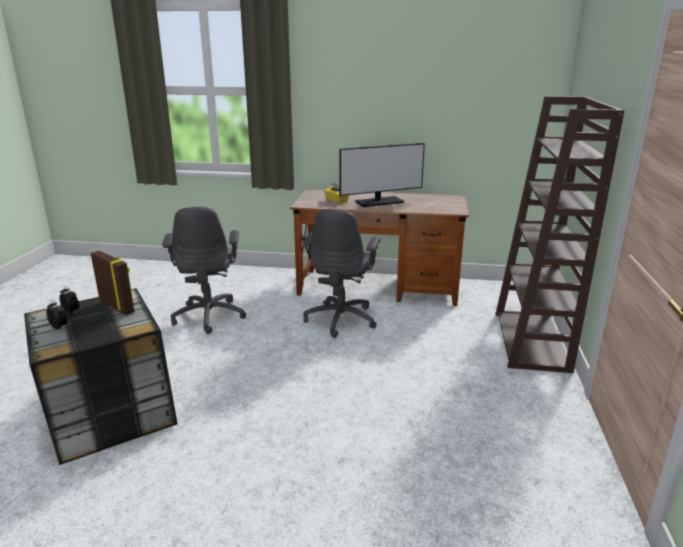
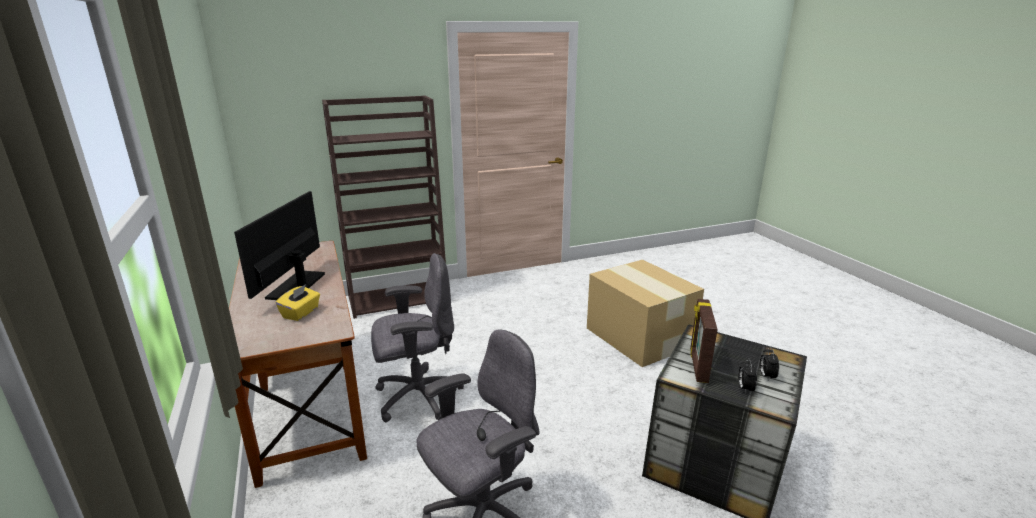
camera: 120 degrees left, 0 degrees up
monitor [339,143,425,207] -> monitor turned 120 degrees counterclockwise [234,191,325,300]
none -> cardboard box [587,260,704,367]

